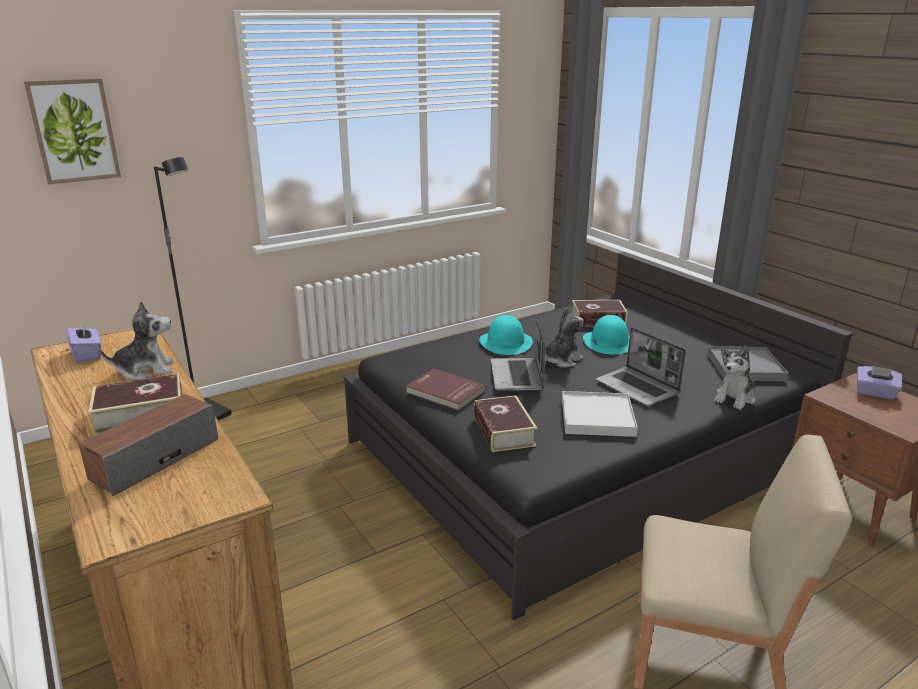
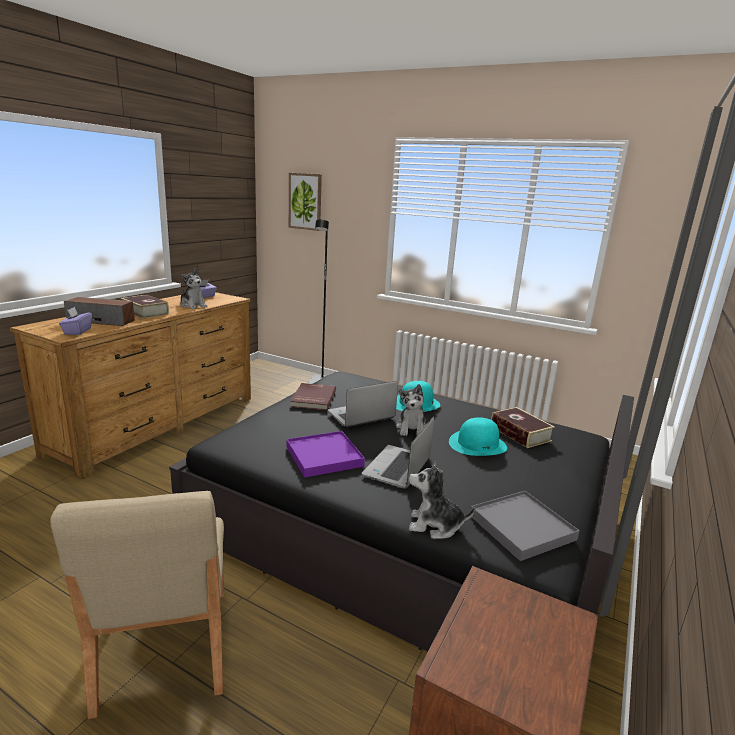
camera: 60 degrees right, 5 degrees down
book [474,395,537,452] -> none
plush toy [545,307,584,368] -> plush toy turned 75 degrees clockwise [396,384,426,436]
white tray [562,391,638,437] -> purple tray [286,431,365,478]
purple tissue box [857,366,902,400] -> purple tissue box moved to [59,307,92,335]

